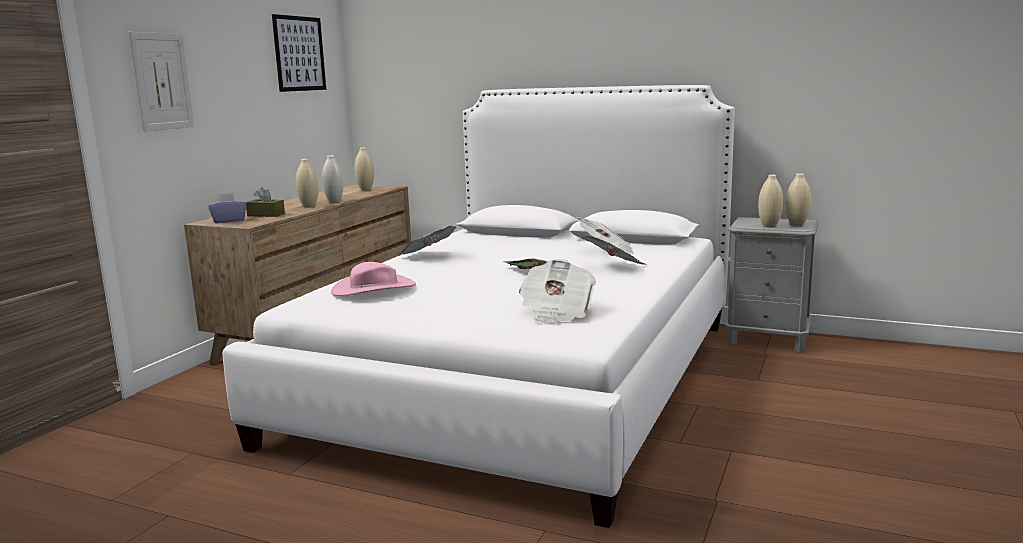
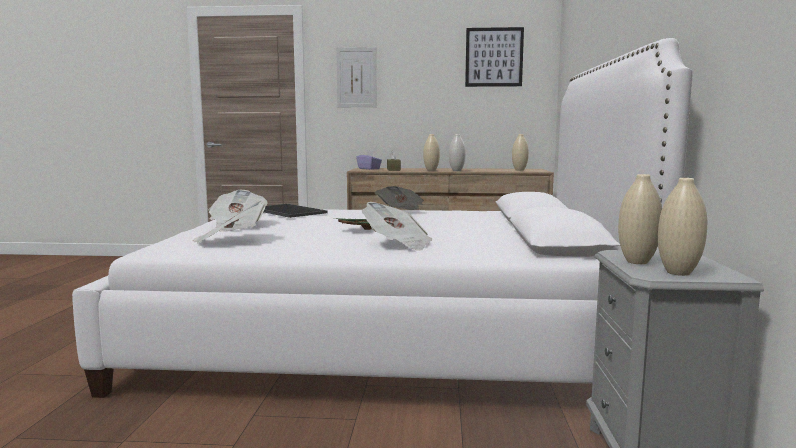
camera: 70 degrees right, 5 degrees down
pink hat [331,262,416,296] -> tray [264,204,328,218]
newspaper [576,217,634,254] -> newspaper moved to [208,190,268,232]

